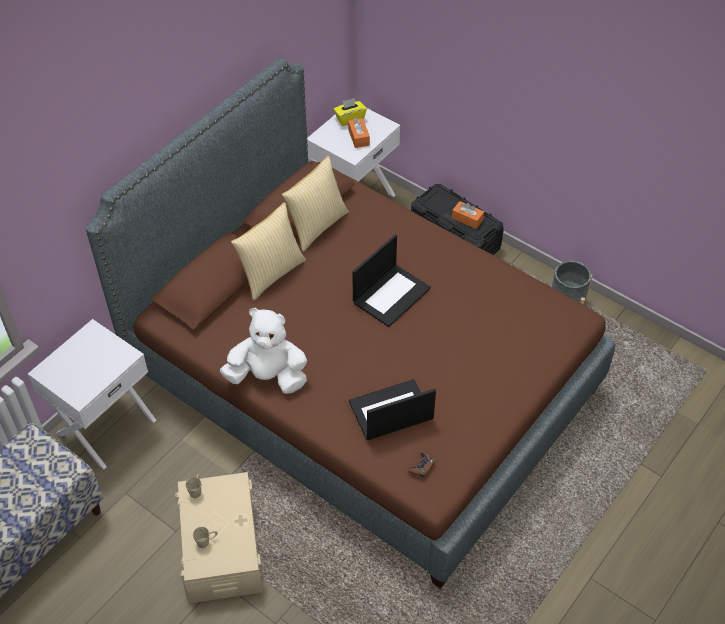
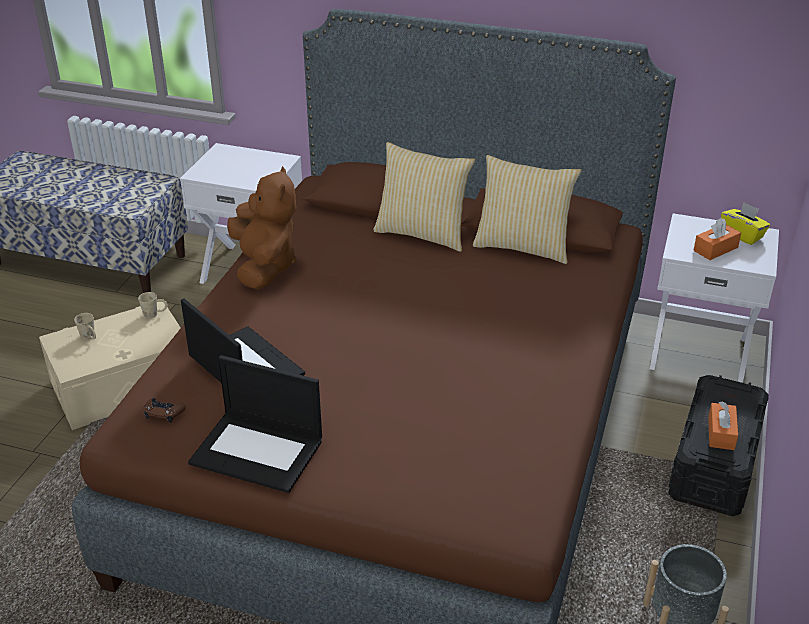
camera: 70 degrees right, 15 degrees down
white plush toy [220,308,307,394] -> brown plush toy [227,166,296,290]
laptop [352,234,431,327] -> laptop moved to [188,355,322,493]

